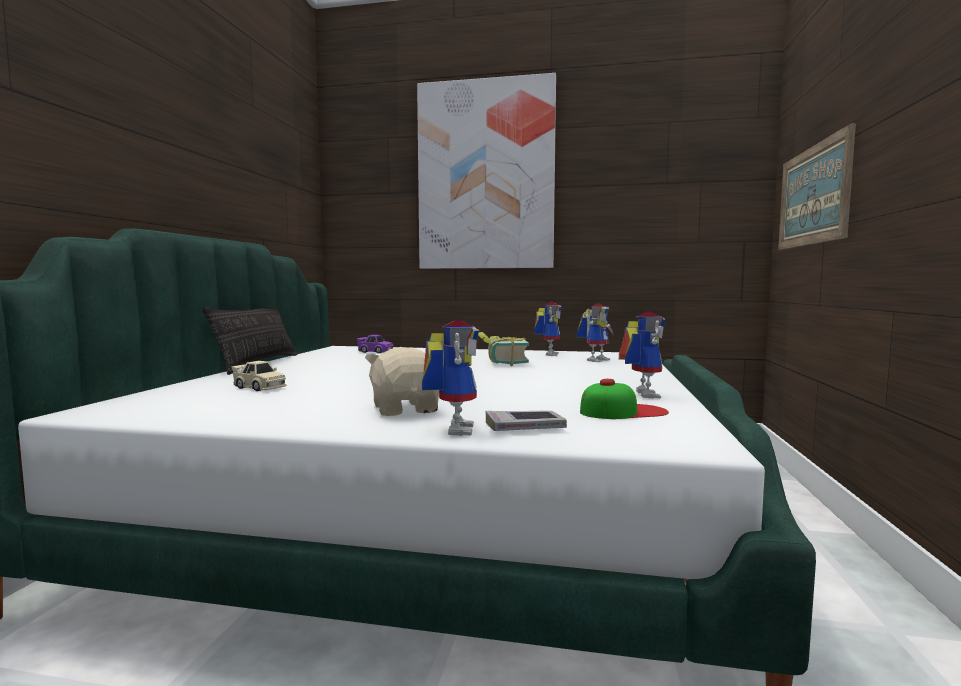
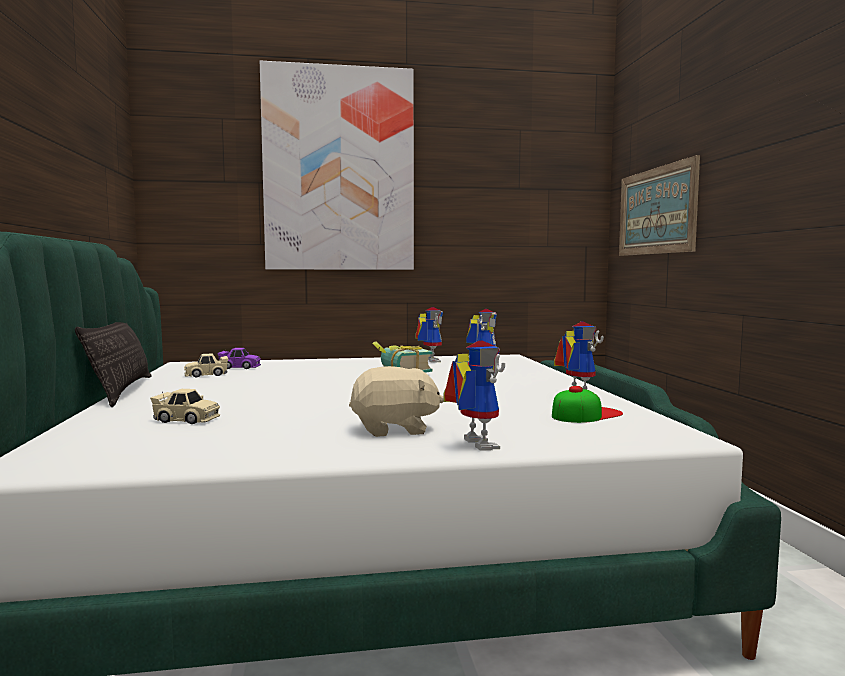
camera: 20 degrees left, 0 degrees up
beige plush toy [365,347,439,416] -> beige plush toy turned 120 degrees clockwise [349,366,443,437]
book [486,411,567,431] -> none
none -> beige toy car [184,353,228,377]

